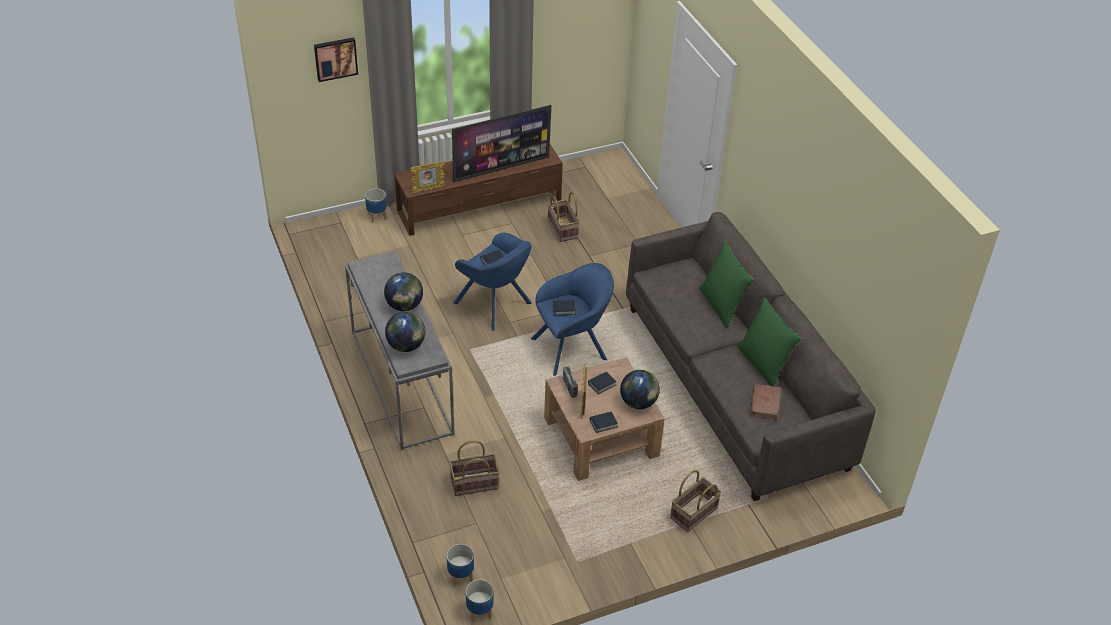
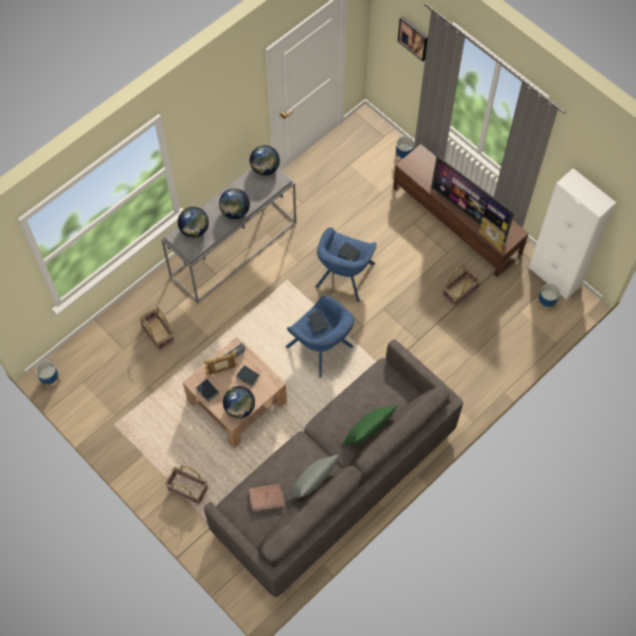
camera: 70 degrees right, 20 degrees up
picture frame [411,161,445,193] -> picture frame moved to [479,217,505,251]
planter [447,544,474,586] -> planter moved to [537,283,560,312]
green pillow [737,297,801,387] -> grey pillow [287,455,339,500]
none -> globe [250,145,280,176]
none -> white cabinet [529,168,616,300]

